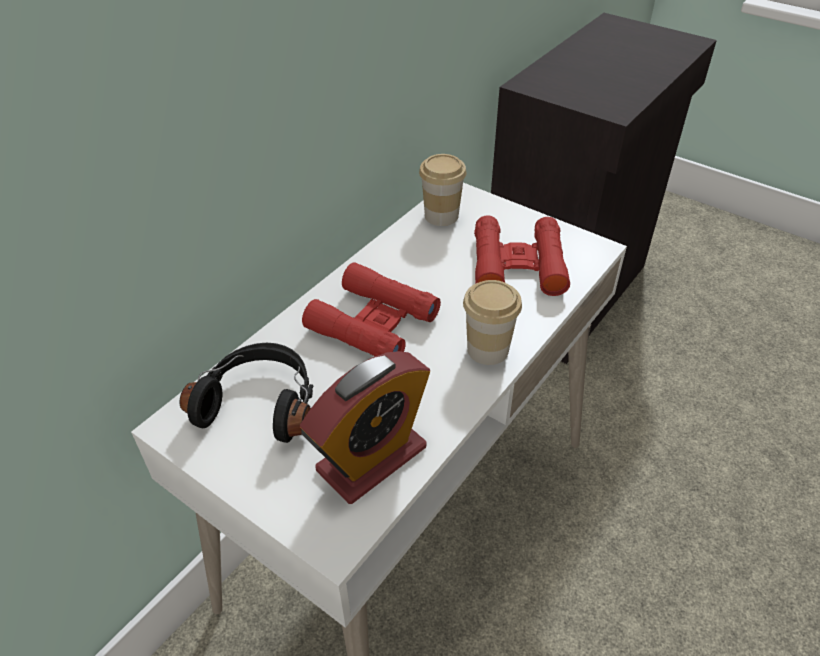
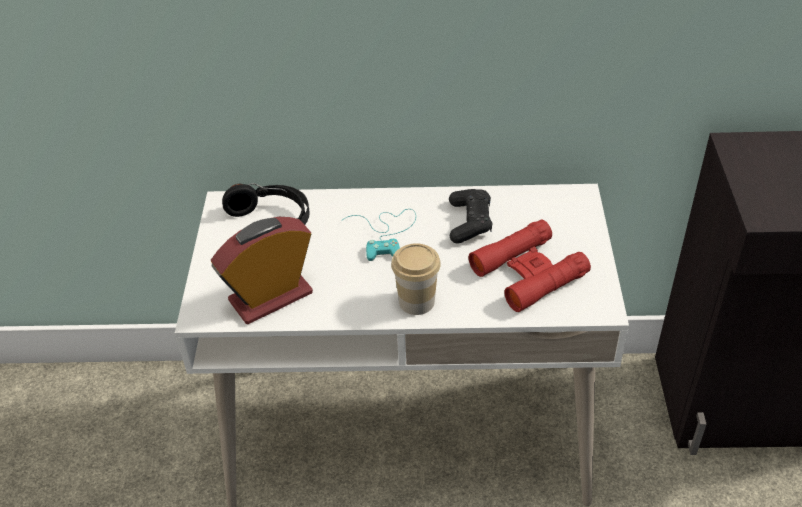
camera: 55 degrees right, 0 degrees up
alarm clock [300,351,430,504] -> alarm clock turned 135 degrees clockwise [211,217,313,324]
red binoculars [302,262,441,356] -> turquoise game controller [343,209,416,261]
cup [419,154,467,226] -> none
none -> black game controller [449,189,492,244]

